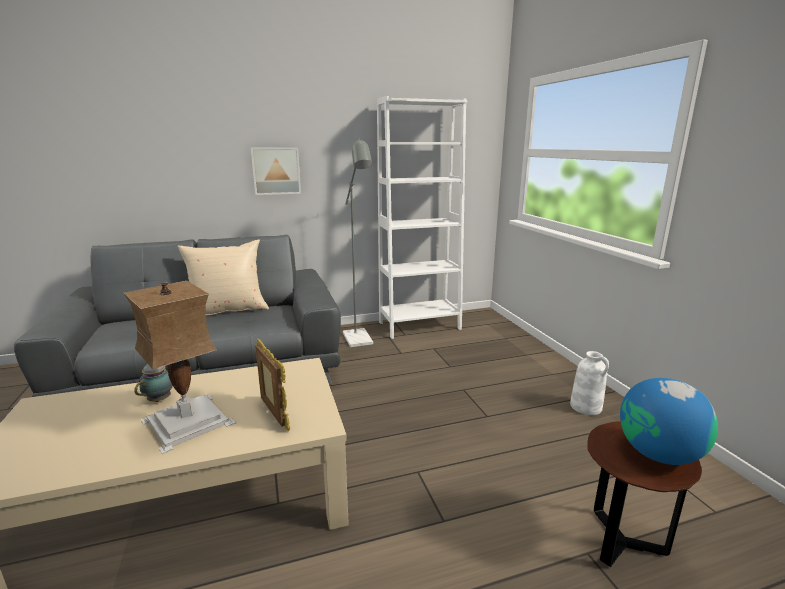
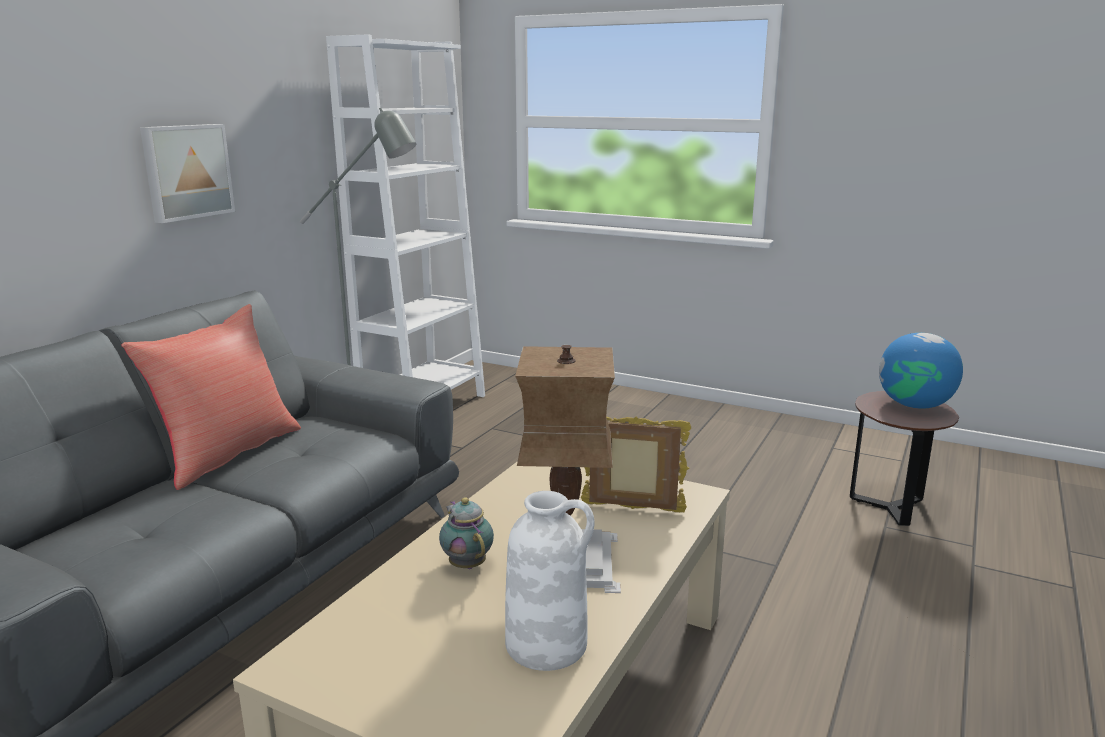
camera: 45 degrees left, 0 degrees up
beige pillow [177,240,269,315] -> red pillow [121,304,301,490]
white vase [570,351,609,415] -> white vase moved to [505,491,595,671]

